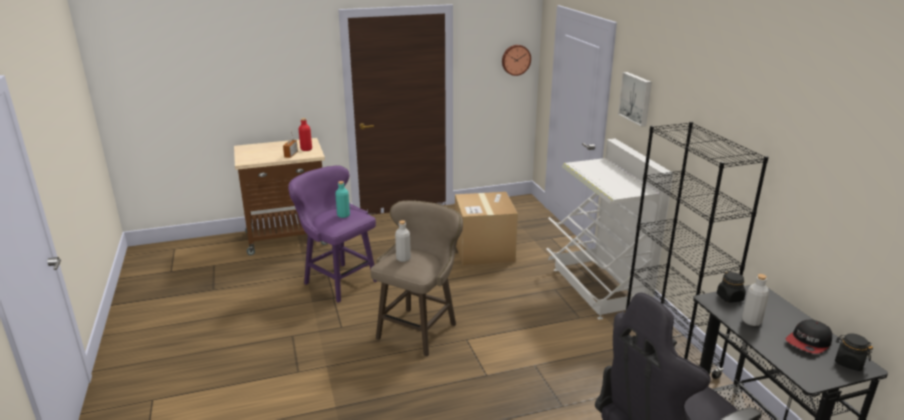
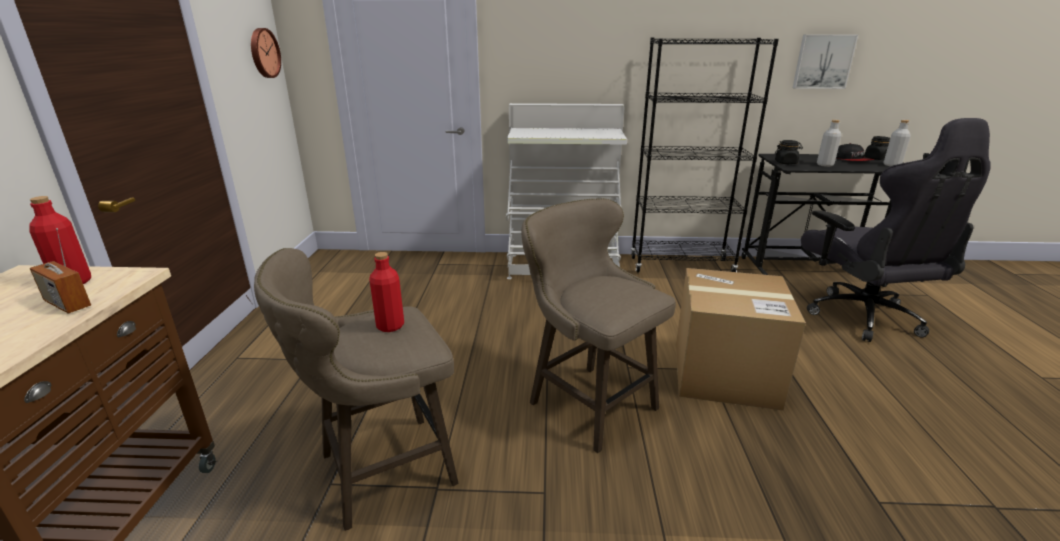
camera: 70 degrees left, 0 degrees up
purple stool [288,165,377,303] -> beige stool [254,248,459,531]
turquoise bottle [335,181,350,218] -> red bottle [369,252,404,332]
grey bottle [395,220,411,262] -> grey bottle moved to [884,120,911,166]
cardboard box [455,192,518,266] -> cardboard box moved to [676,268,806,411]
picture [618,72,652,127] -> picture moved to [793,34,858,89]

